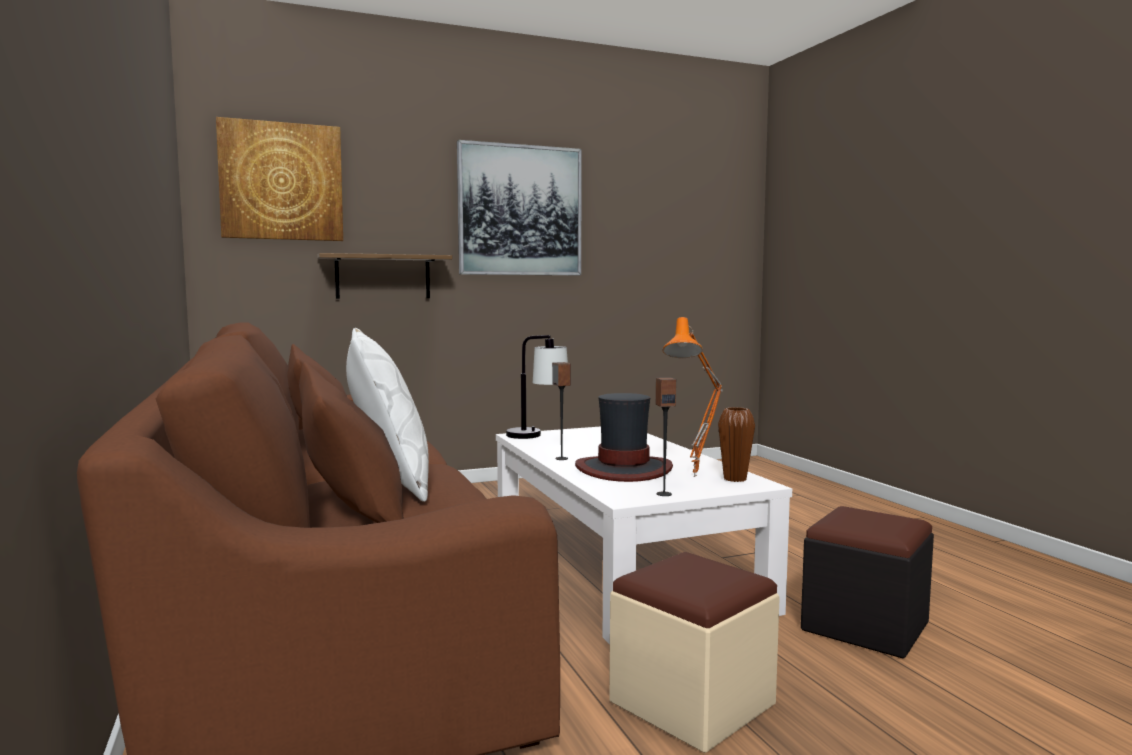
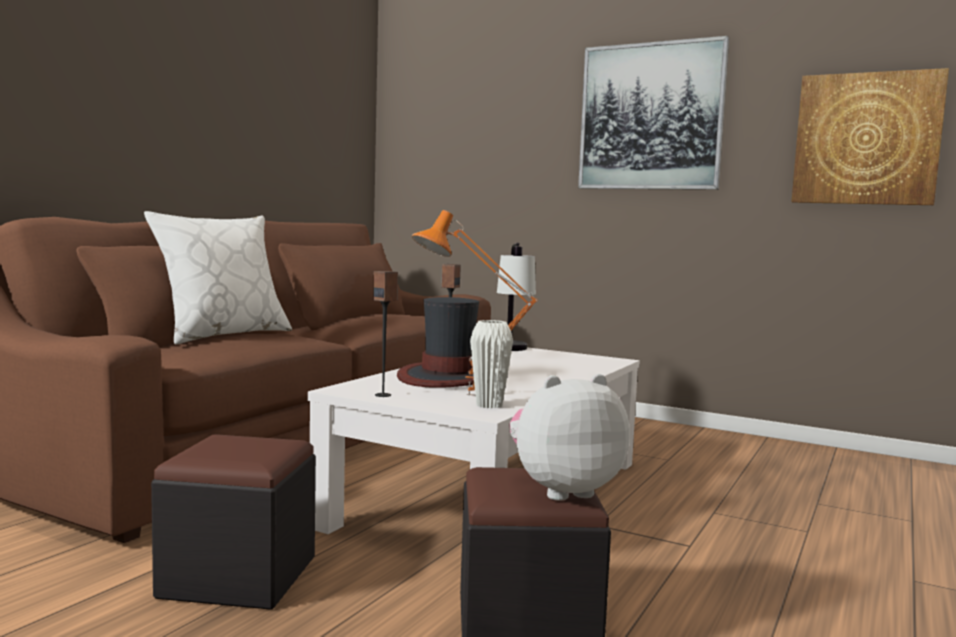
camera: 50 degrees right, 0 degrees up
picture [216,117,343,241] -> picture moved to [791,68,949,205]
shelf [317,253,452,299] -> none
beige ottoman [609,552,780,753] -> black ottoman [151,434,316,610]
brown vase [718,407,755,482] -> white vase [470,320,513,408]
none -> plush toy [509,374,630,501]

